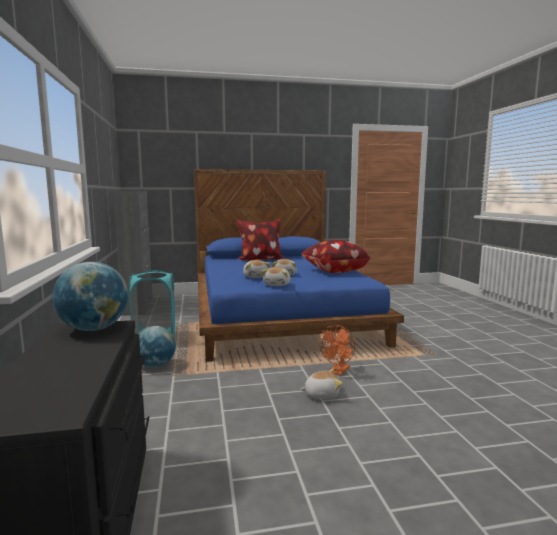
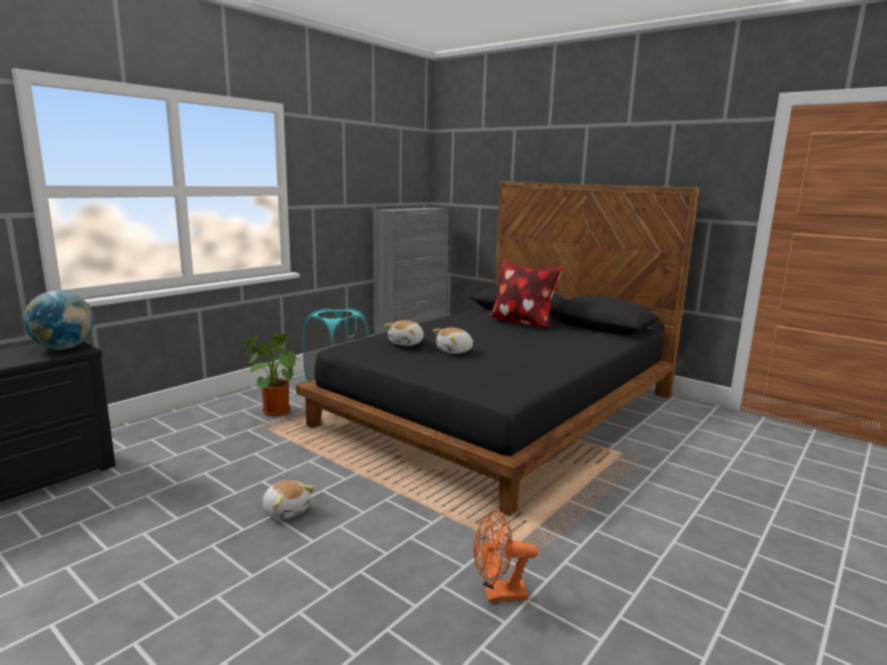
camera: 50 degrees right, 5 degrees up
globe [139,326,176,368] -> potted plant [244,332,302,416]
blue bed [194,169,404,362] -> black bed [296,182,700,516]
plush toy [261,267,291,286] -> none
pillow [301,240,371,273] -> none
orange fan [319,325,355,376] -> orange fan moved to [474,510,539,602]

